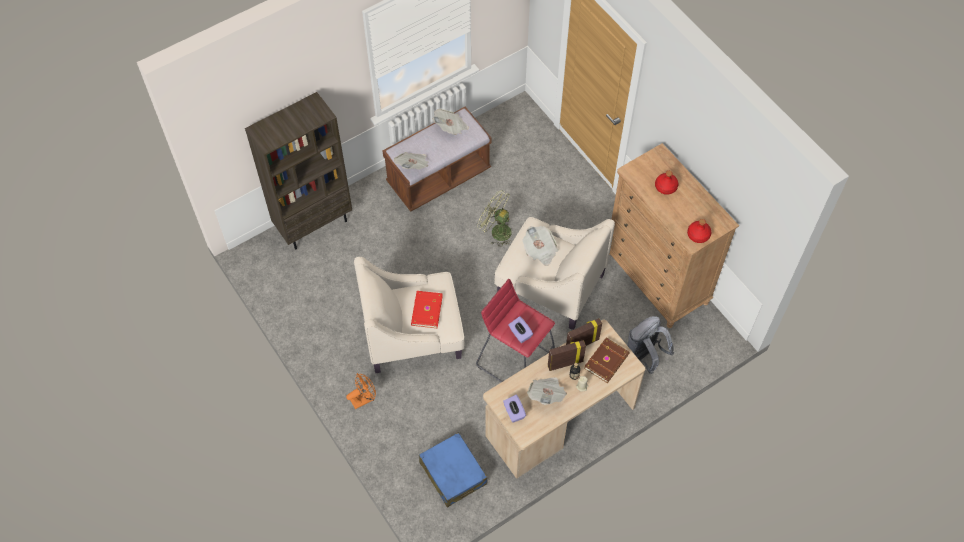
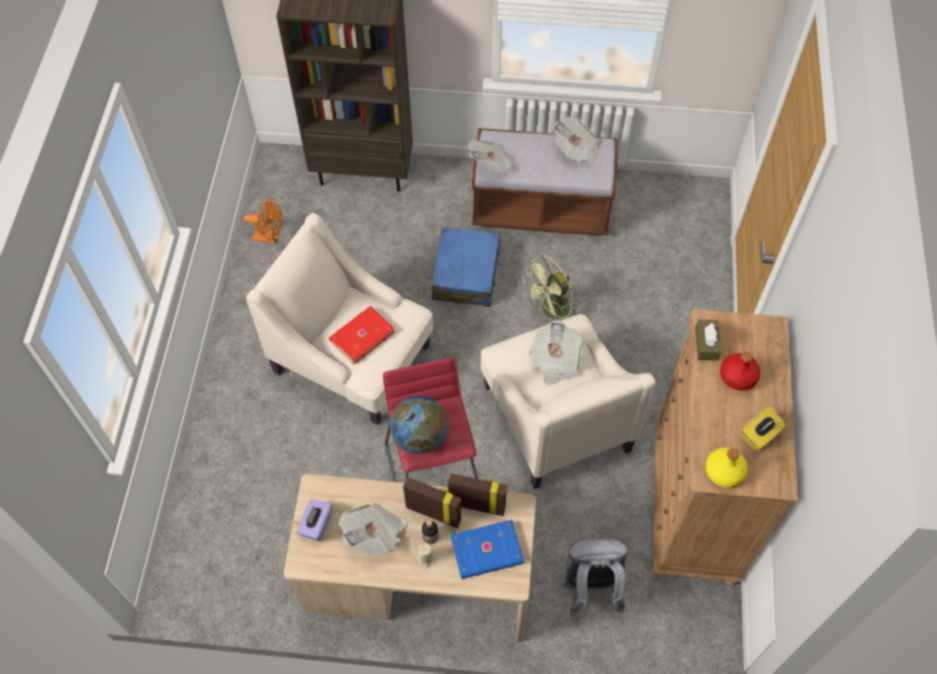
camera: 40 degrees right, 0 degrees up
orange fan [346,373,376,409] -> orange fan moved to [244,198,283,244]
blue suitcase [419,432,487,508] -> blue suitcase moved to [432,227,500,307]
green fan [477,190,513,247] -> green fan turned 105 degrees counterclockwise [522,255,579,321]
purple tissue box [509,316,533,343] -> globe [390,396,448,454]
brown book [584,337,630,383] -> blue book [451,520,524,579]
red bottle [687,219,711,243] -> yellow bottle [706,448,748,488]
none -> brown tissue box [695,320,721,361]
none -> yellow tissue box [741,406,786,451]

